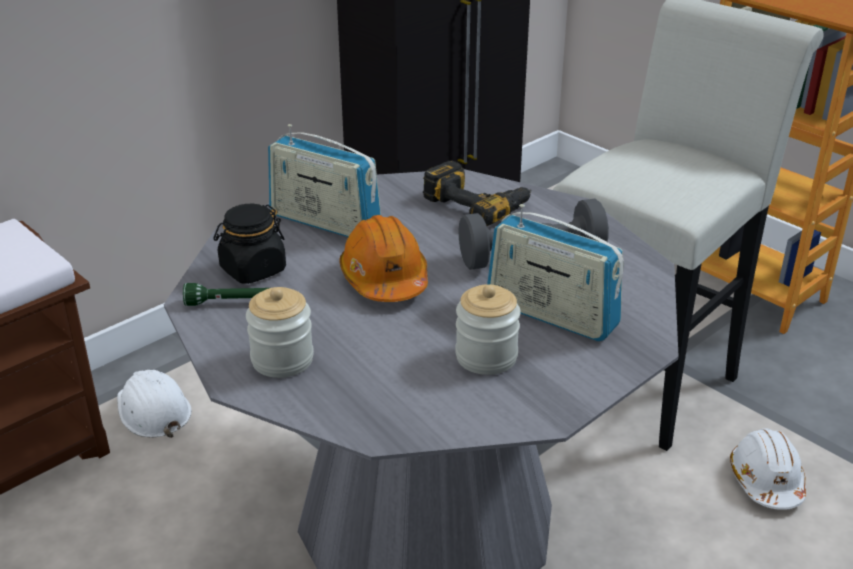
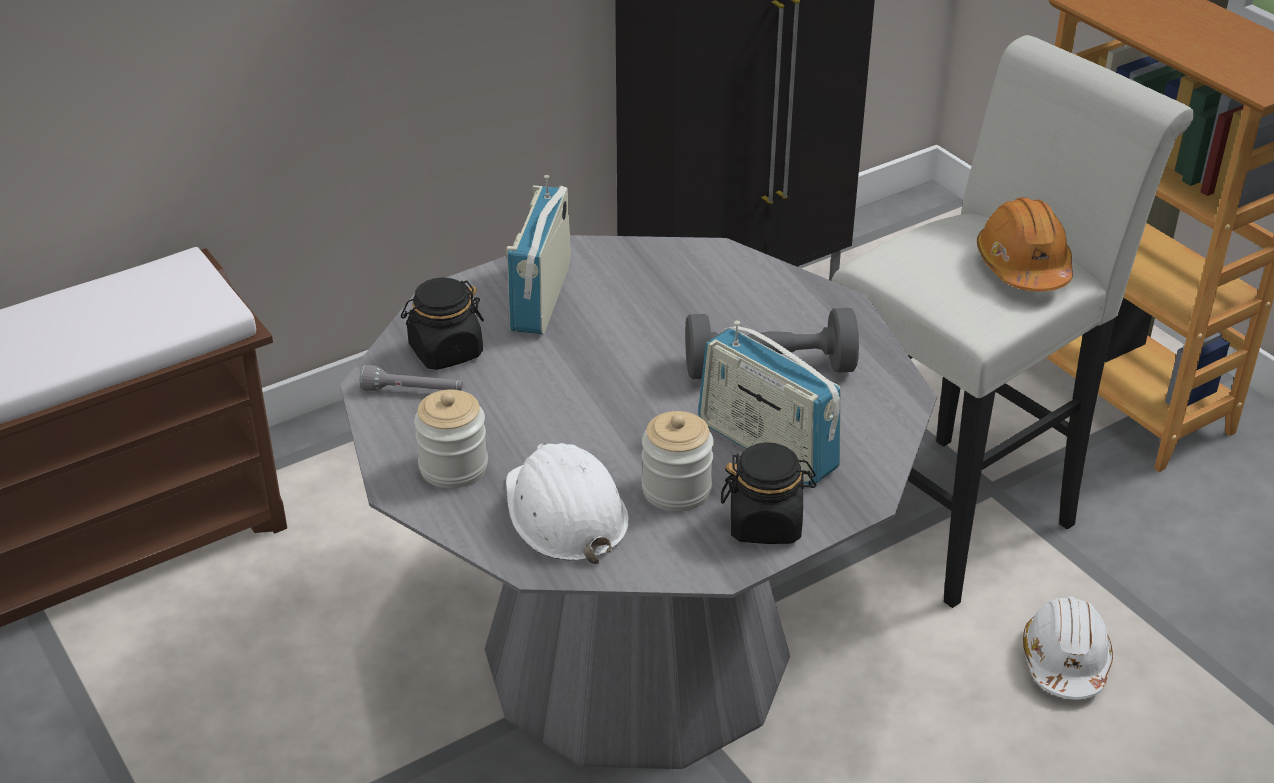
camera: 10 degrees right, 5 degrees up
white hard hat [117,370,192,438] -> white hard hat moved to [506,443,629,564]
green flashlight [183,283,269,306] -> grey flashlight [360,365,463,391]
radio [268,124,381,237] -> radio turned 60 degrees clockwise [507,175,571,334]
orange hard hat [339,215,428,302] -> orange hard hat moved to [977,197,1073,292]
power drill [423,161,532,226] -> none
none -> black jar [721,443,816,544]

